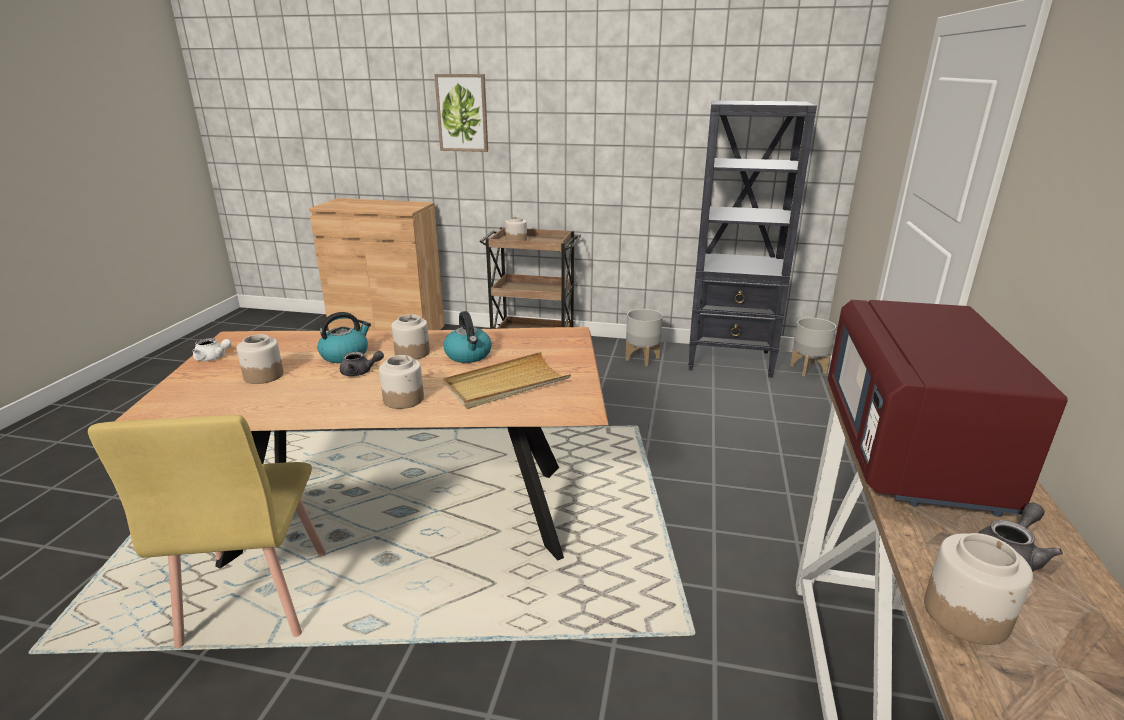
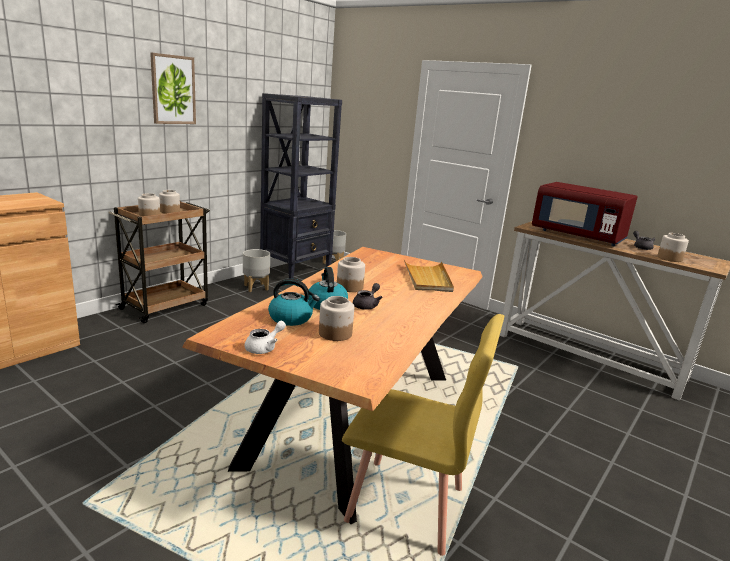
camera: 65 degrees left, 5 degrees down
jar [379,355,424,409] -> jar moved to [159,190,180,213]
picture [434,74,488,152] -> picture moved to [150,53,196,124]
kettle [443,311,492,363] -> kettle moved to [268,278,320,326]

